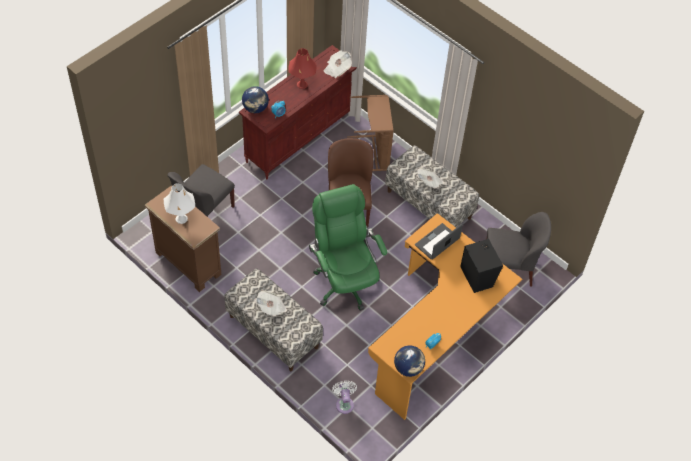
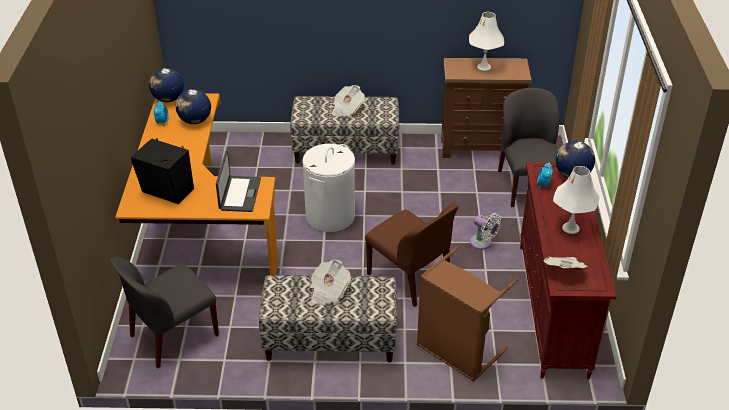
camera: 140 degrees right, 15 degrees down
red table lamp [288,48,317,89] -> white table lamp [553,166,599,234]
green office chair [309,184,387,311] -> white laundry basket [302,144,355,232]
white fan [332,381,357,414] -> white fan moved to [470,213,501,250]
none -> globe [176,89,211,124]

